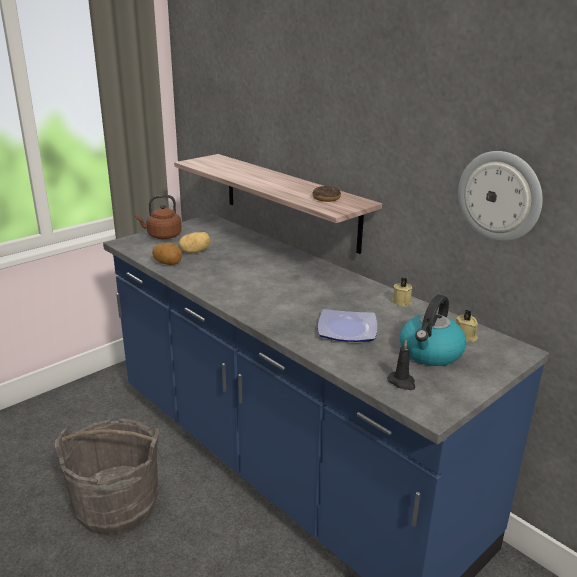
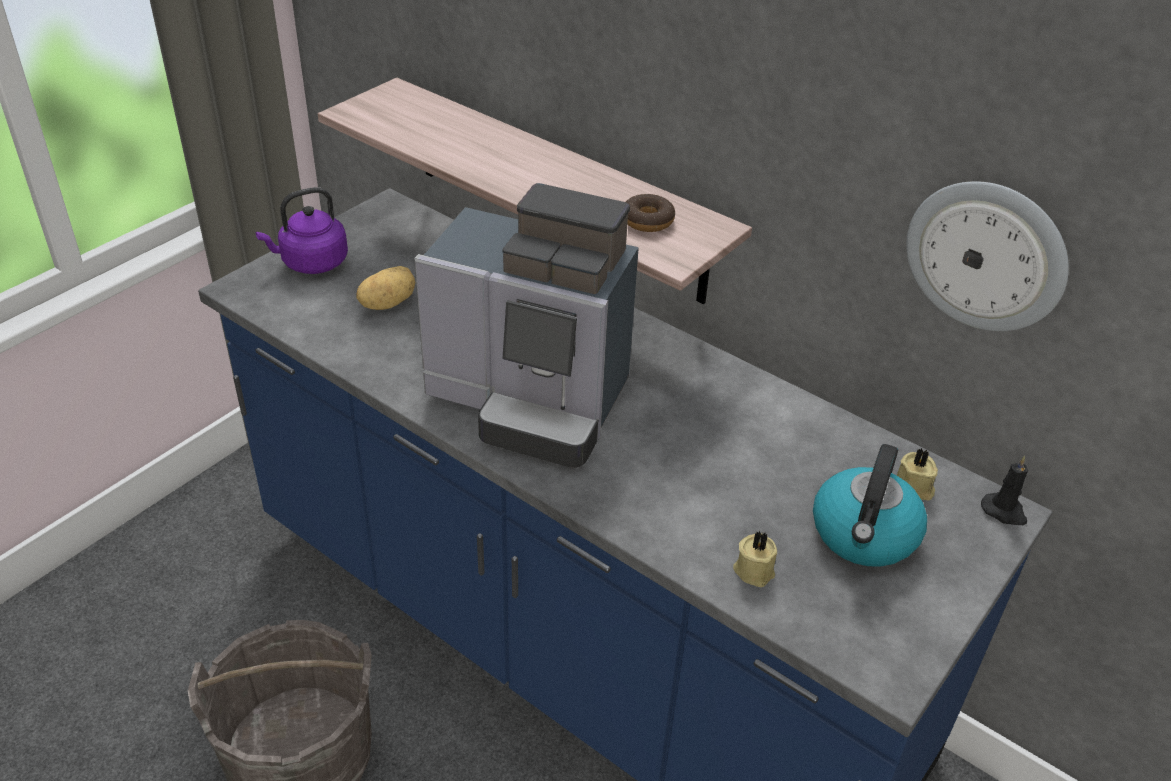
camera: 10 degrees left, 15 degrees up
brown kettle [135,195,182,239] -> purple kettle [256,187,348,274]
potato [152,242,182,265] -> none
plate [318,309,378,342] -> none
black candle [387,340,415,390] -> black candle moved to [981,456,1028,525]
beige candle [392,277,412,307] -> beige candle moved to [733,530,777,587]
none -> coffee machine [414,183,639,468]

